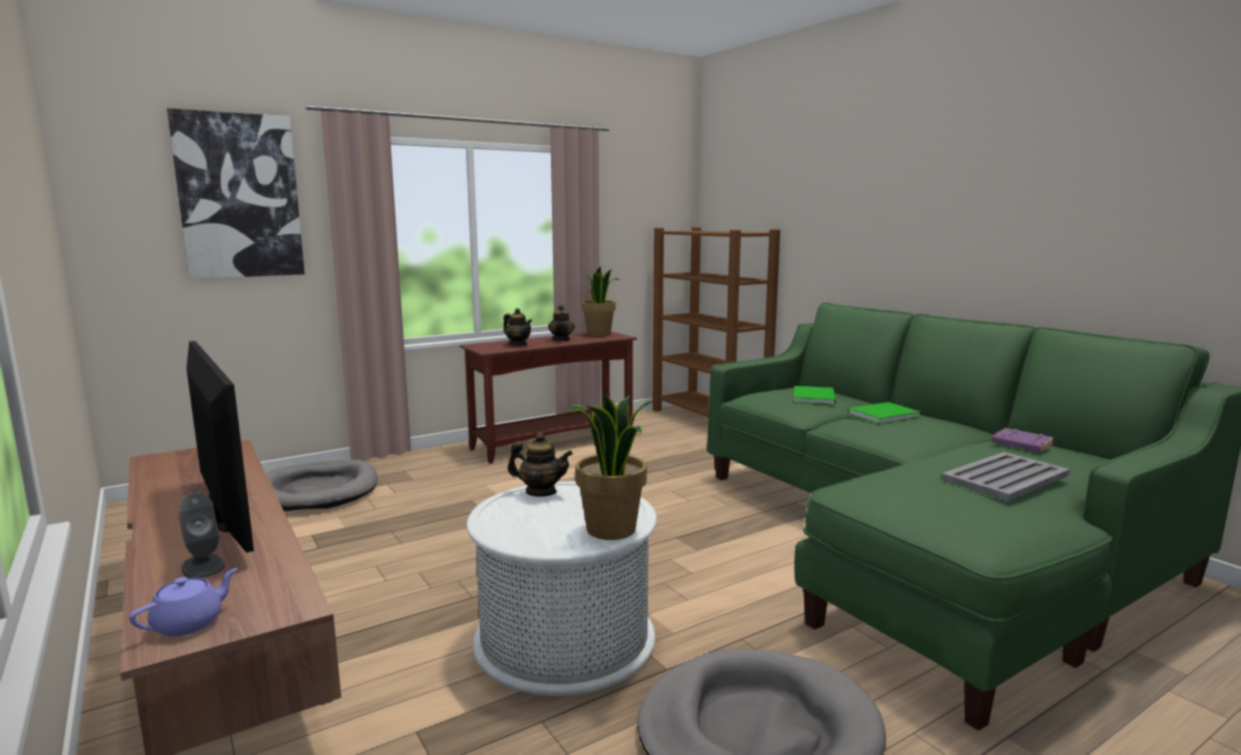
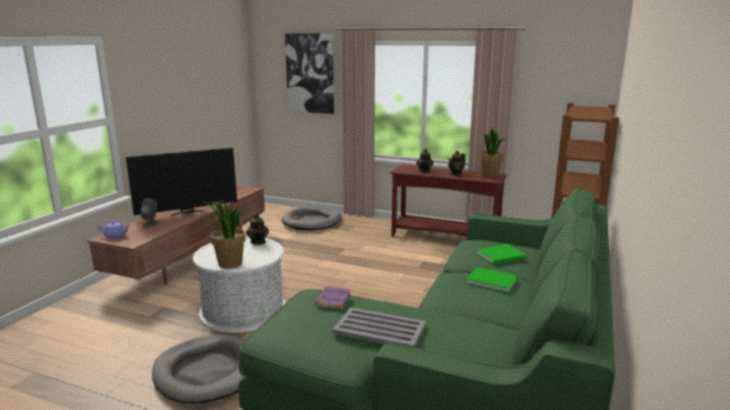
camera: 55 degrees right, 5 degrees up
television [186,341,254,553] -> television turned 45 degrees clockwise [126,148,237,216]
purple book [992,428,1054,452] -> purple book moved to [316,287,350,309]

